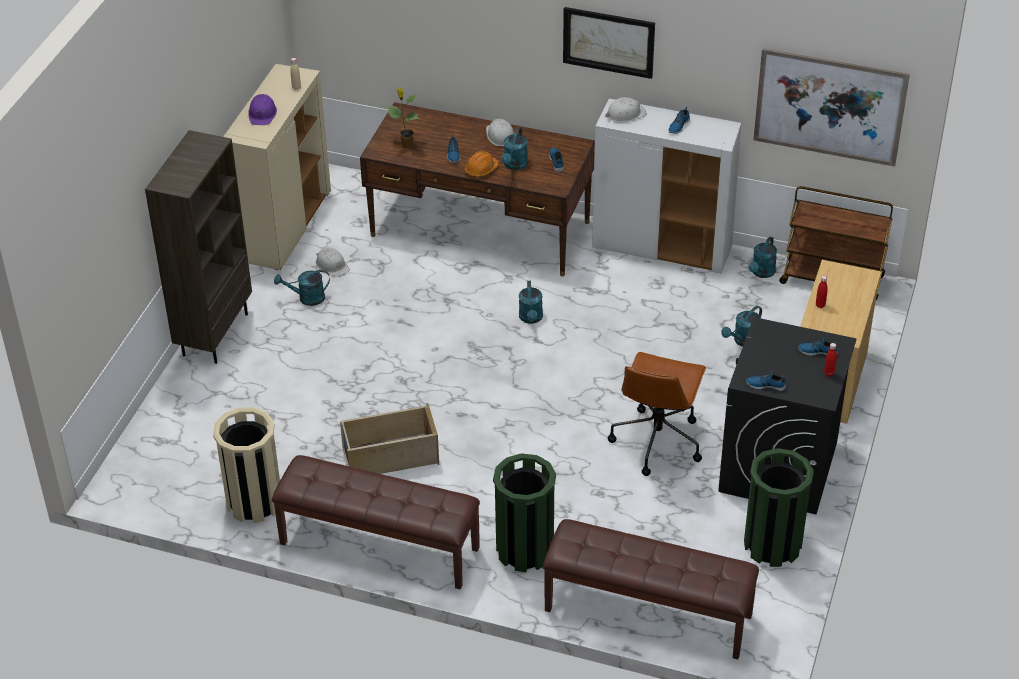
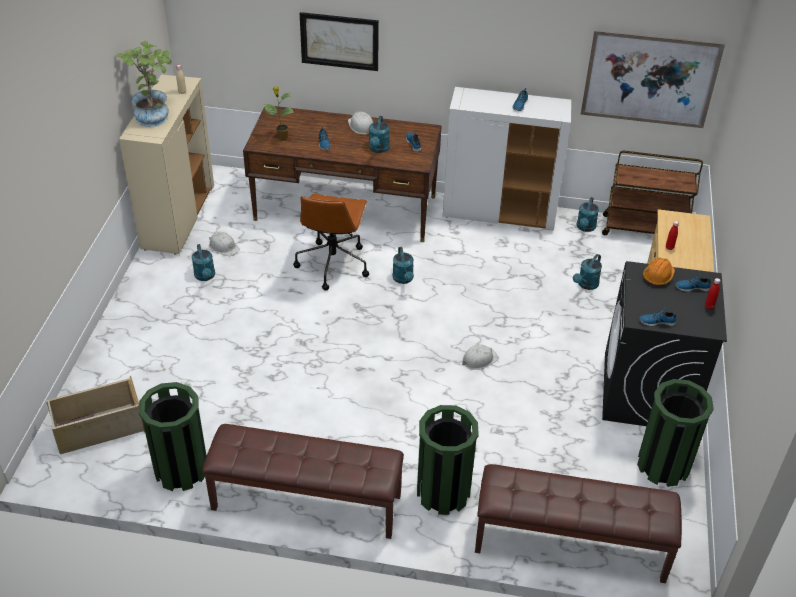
camera: 10 degrees left, 0 degrees up
brown bookcase [145,130,252,364] -> none
beige trash can [213,407,280,523] -> green trash can [139,382,206,491]
purple hard hat [248,94,277,125] -> potted plant [116,41,172,127]
turquoise watering can [274,270,330,306] -> turquoise watering can turned 90 degrees counterclockwise [191,244,215,281]
beige storage box [340,403,439,474] -> beige storage box moved to [46,376,145,454]
orange hard hat [465,151,499,177] -> orange hard hat moved to [643,258,675,286]
picture [563,7,655,79] -> picture moved to [300,12,379,71]
white hard hat [605,97,647,123] -> white hard hat moved to [462,345,499,370]
brown office chair [608,352,706,476] -> brown office chair moved to [293,194,369,291]

